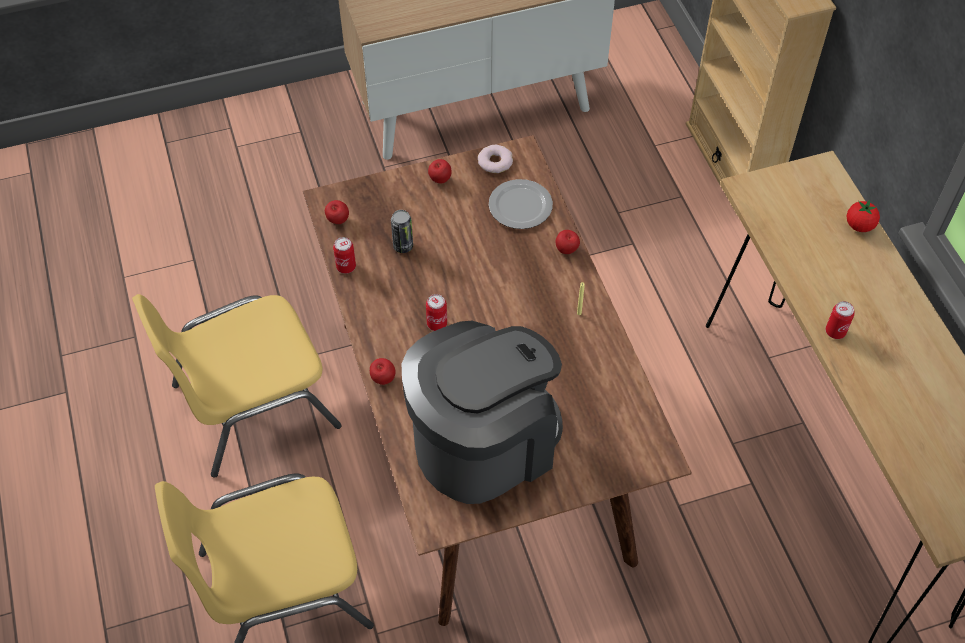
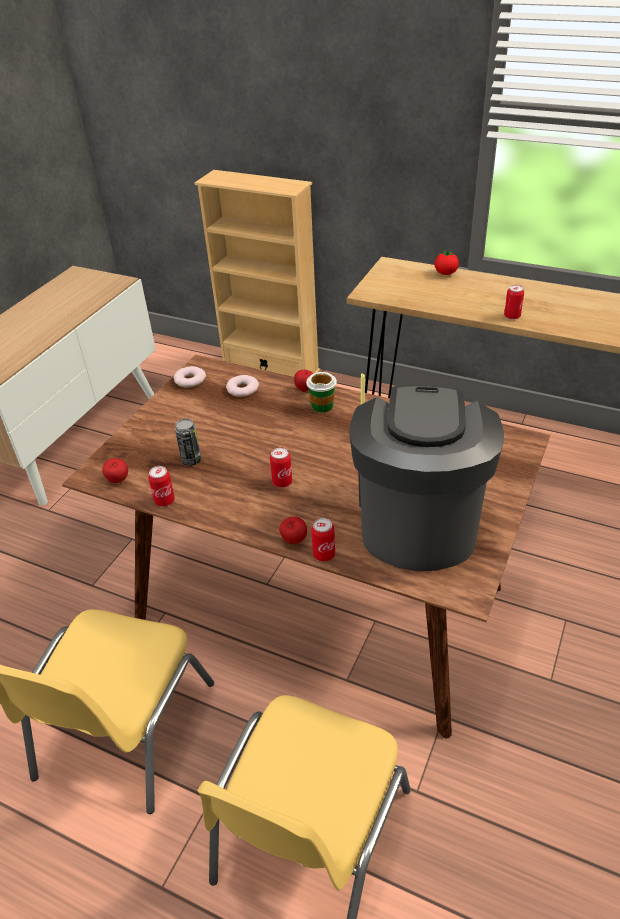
camera: 45 degrees left, 15 degrees down
apple [428,159,452,184] -> none
plate [489,179,553,229] -> donut [226,375,259,397]
none -> cup [306,372,337,413]
none -> can [311,518,335,562]

